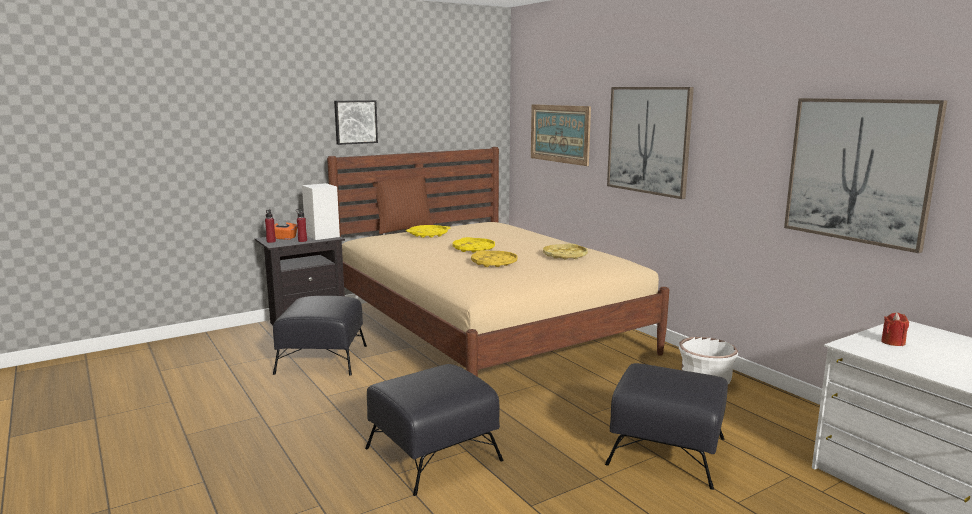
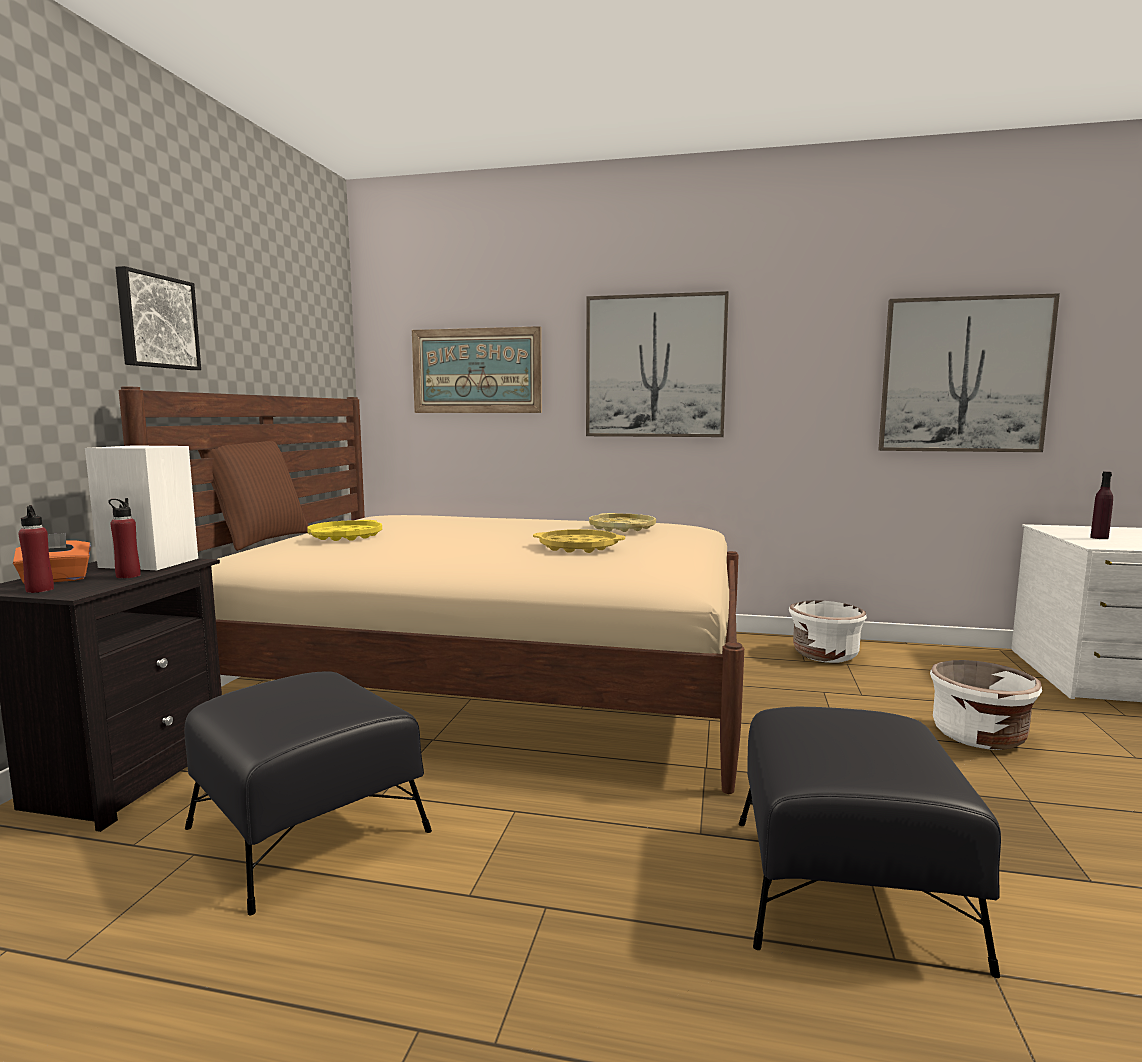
camera: 45 degrees left, 5 degrees down
yellow tray [453,237,495,253] -> none
black ottoman [605,363,728,490] -> white planter [930,660,1042,750]
red candle [881,313,909,346] -> purple bottle [1090,471,1113,539]

